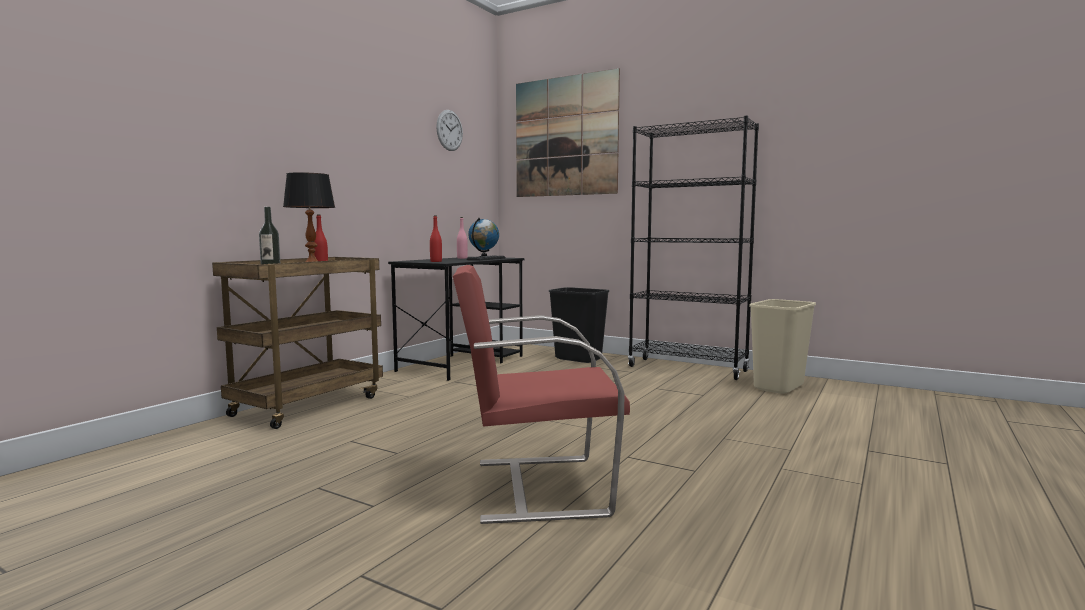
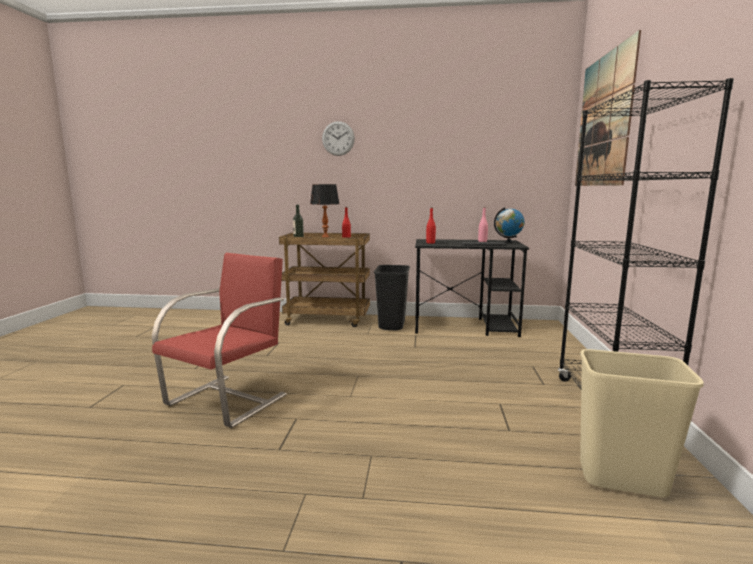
camera: 65 degrees right, 5 degrees up
wall clock [436,110,463,151] -> wall clock moved to [322,121,355,156]
red chair [453,265,630,524] -> red chair turned 60 degrees clockwise [152,253,287,428]
black trash can [549,287,609,363] -> black trash can moved to [374,265,410,330]

